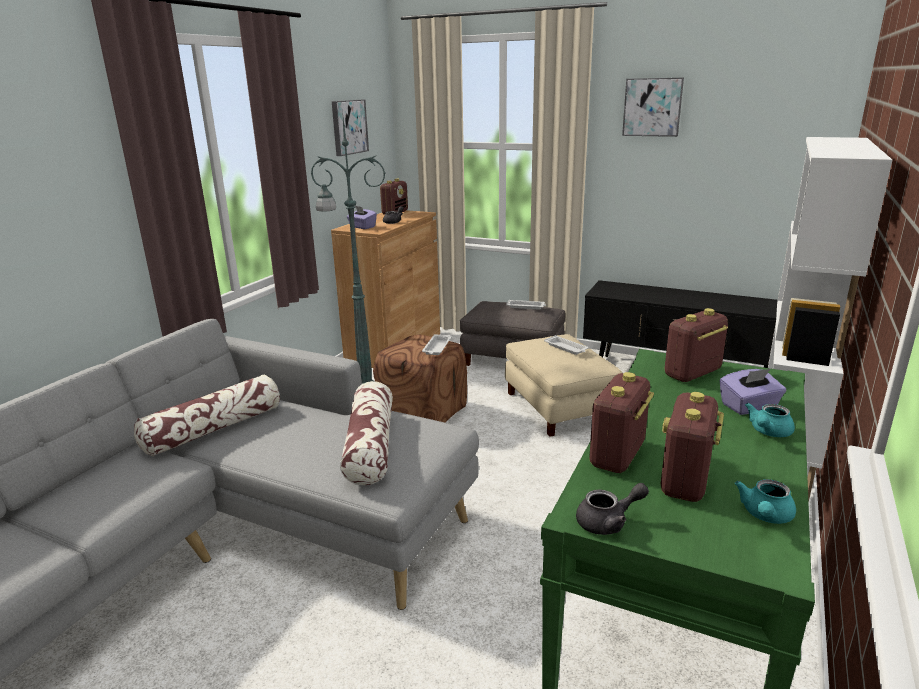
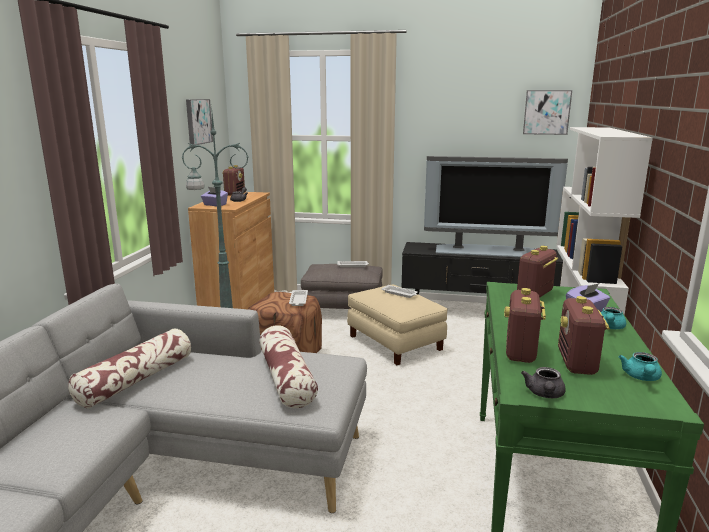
camera: 15 degrees left, 5 degrees down
grey teapot [576,483,649,535] -> grey teapot turned 135 degrees clockwise [521,367,566,398]
picture [622,78,684,137] -> picture moved to [523,90,572,135]
none -> television [424,156,568,257]

